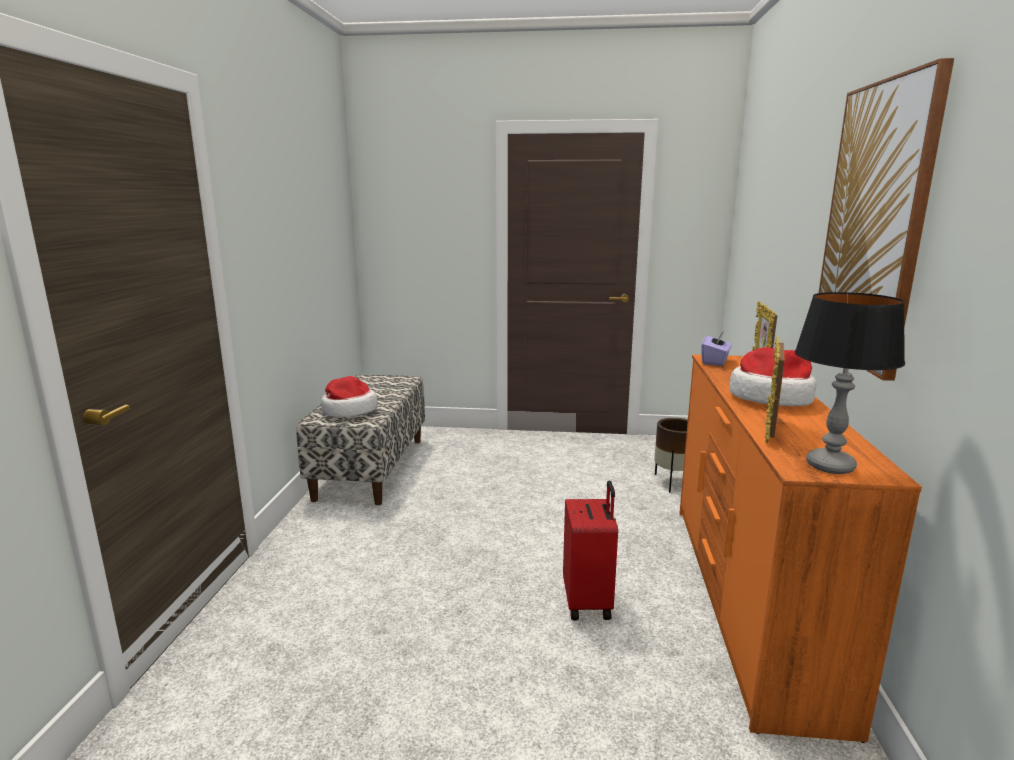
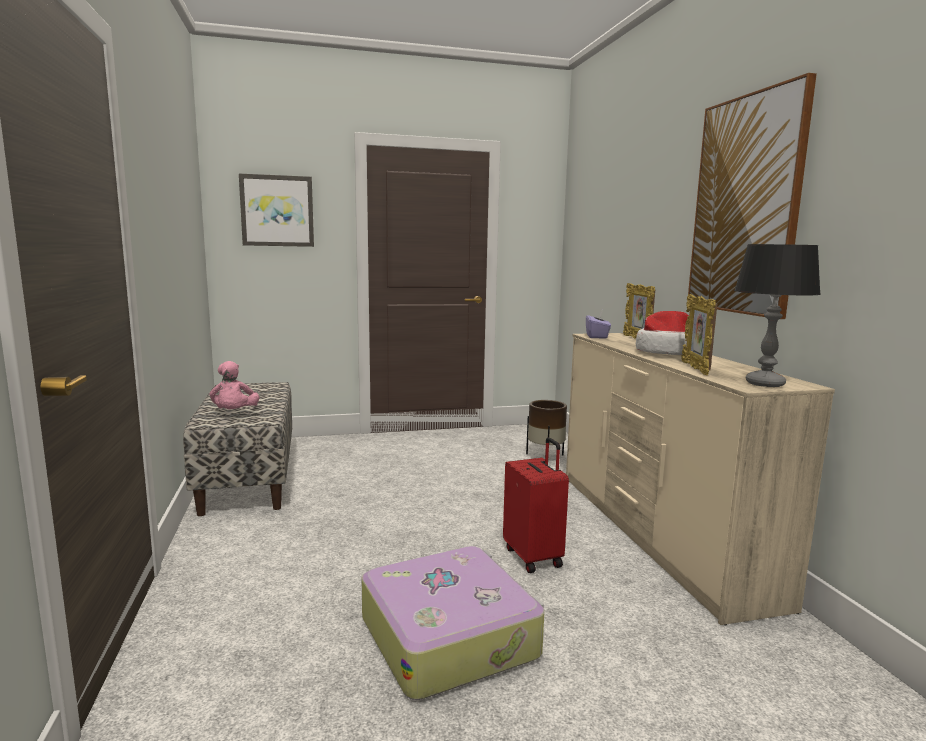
camera: 20 degrees left, 5 degrees down
hat [321,376,378,418] -> pink plush toy [210,361,259,409]
orange dresser [679,355,922,743] -> beige dresser [566,333,835,625]
none -> picture [239,174,314,247]
none -> suitcase [361,546,544,700]

